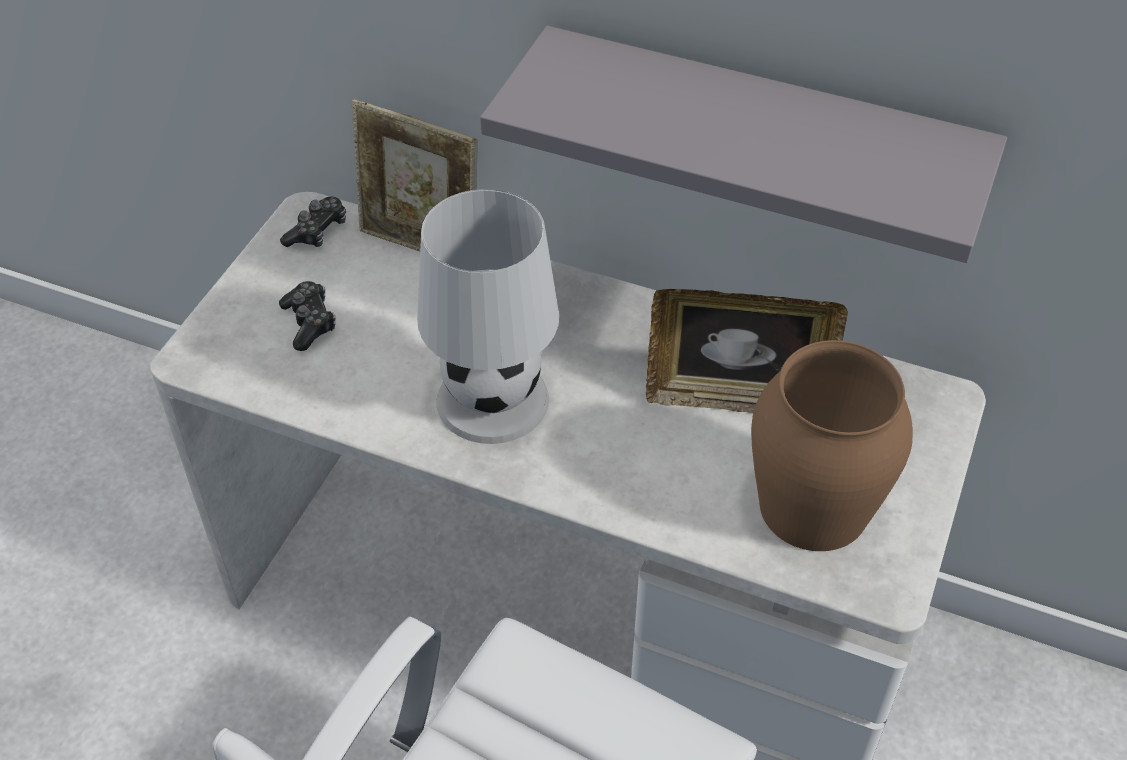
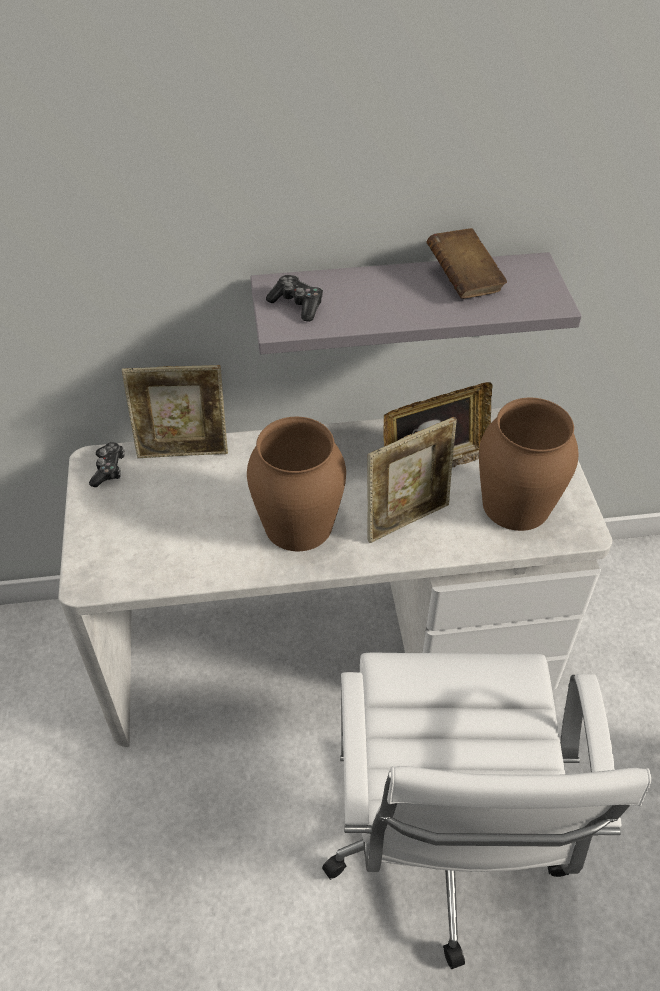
camera: 30 degrees left, 0 degrees up
game controller [279,281,335,351] -> game controller moved to [266,275,323,322]
white table lamp [417,189,559,444] -> brown vase [247,417,346,551]
none -> picture frame [368,417,457,543]
none -> brown book [427,228,507,299]

